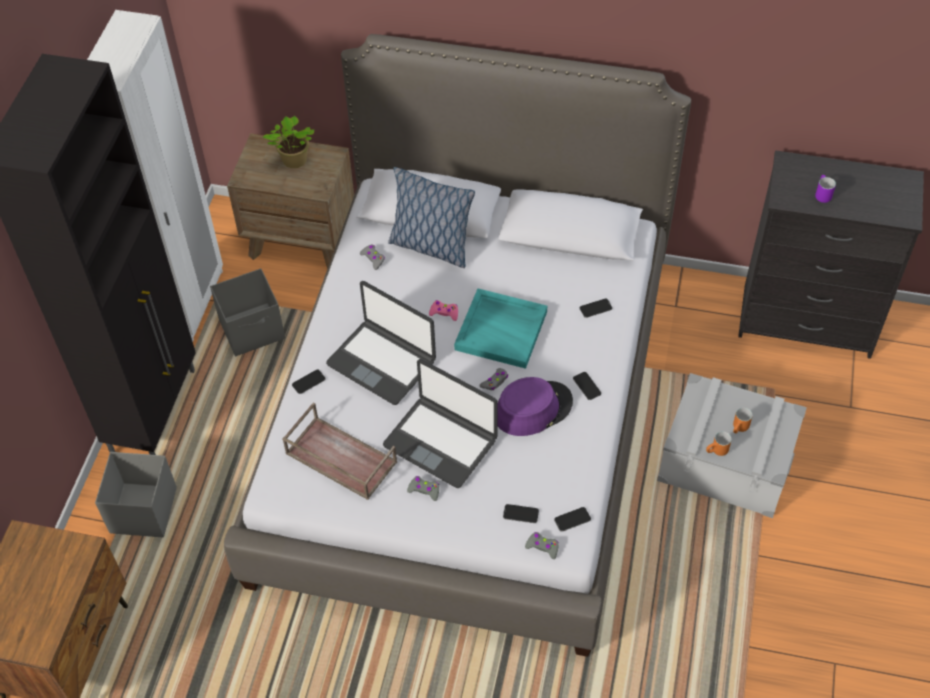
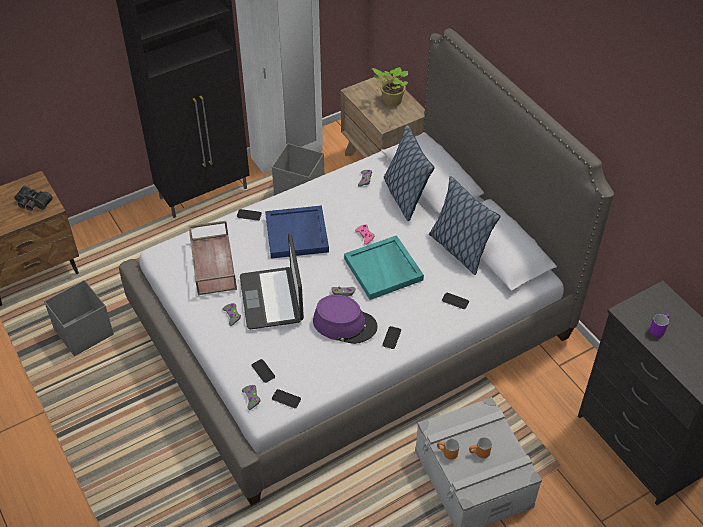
camera: 45 degrees right, 5 degrees down
grey storage box [95,452,177,537] -> grey storage box moved to [44,280,114,356]
laptop [326,281,436,405] -> blue tray [265,205,329,259]
none -> black binoculars [14,186,53,211]
none -> pillow [429,176,500,275]

